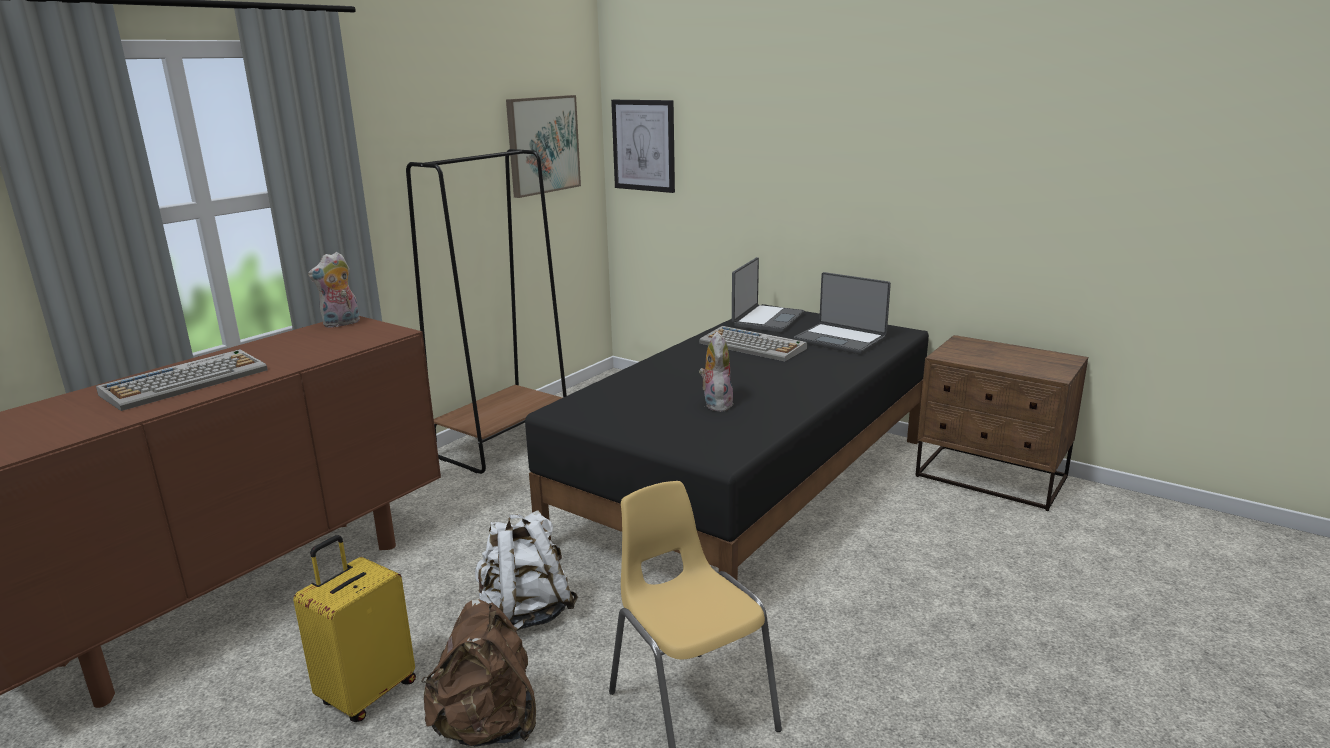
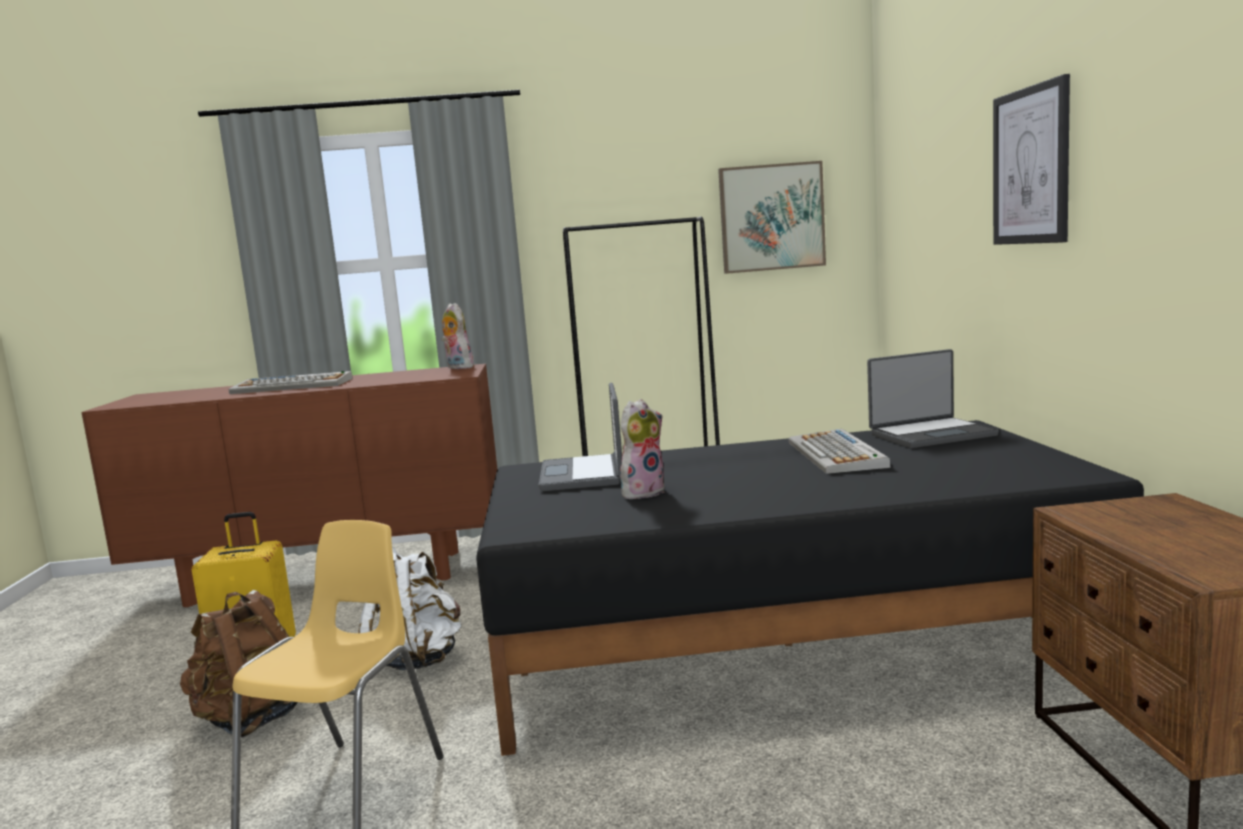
camera: 50 degrees right, 10 degrees down
plush toy [308,252,360,328] -> plush toy turned 45 degrees clockwise [441,303,474,369]
picture [611,100,675,193] -> picture moved to [993,74,1070,245]
laptop [794,272,891,355] -> laptop moved to [539,383,622,491]

